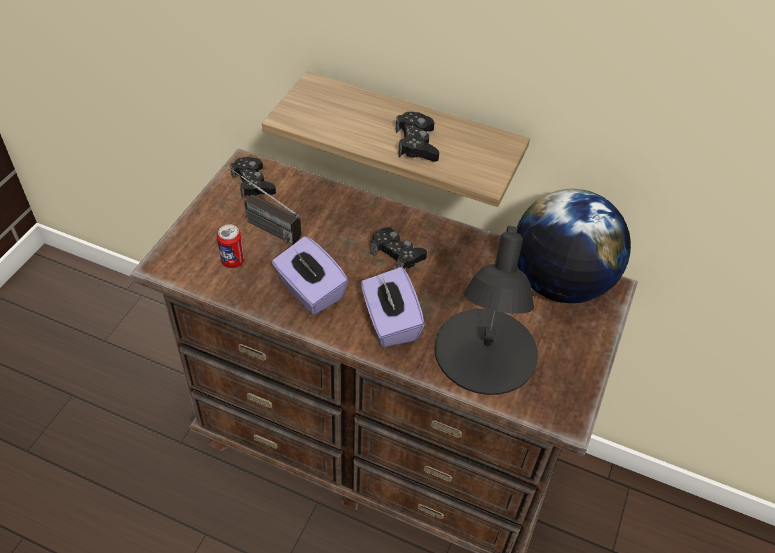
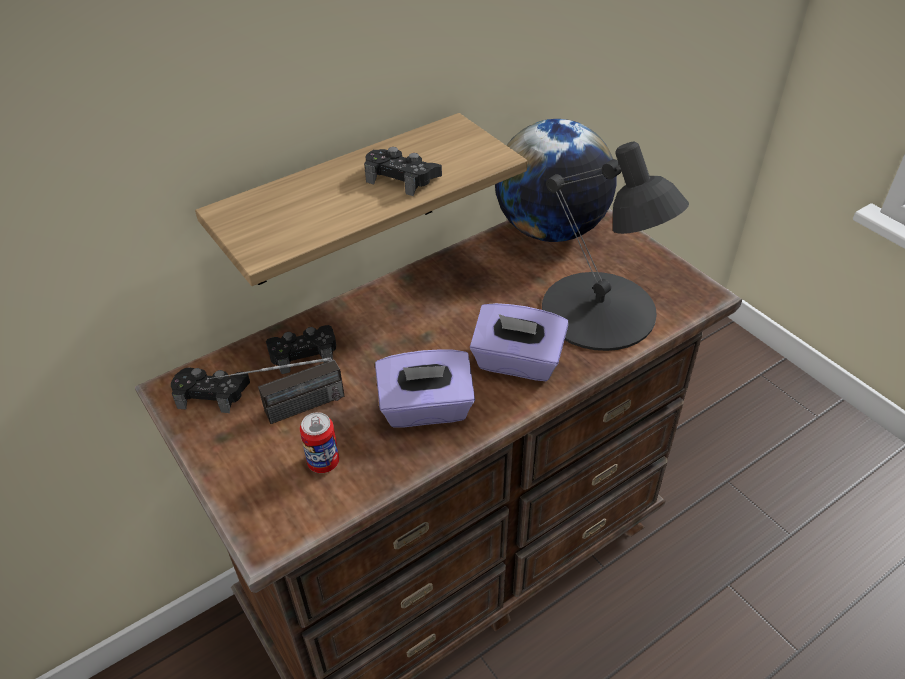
camera: 55 degrees left, 5 degrees down
black game controller [370,227,427,269] -> black game controller moved to [266,325,336,374]

